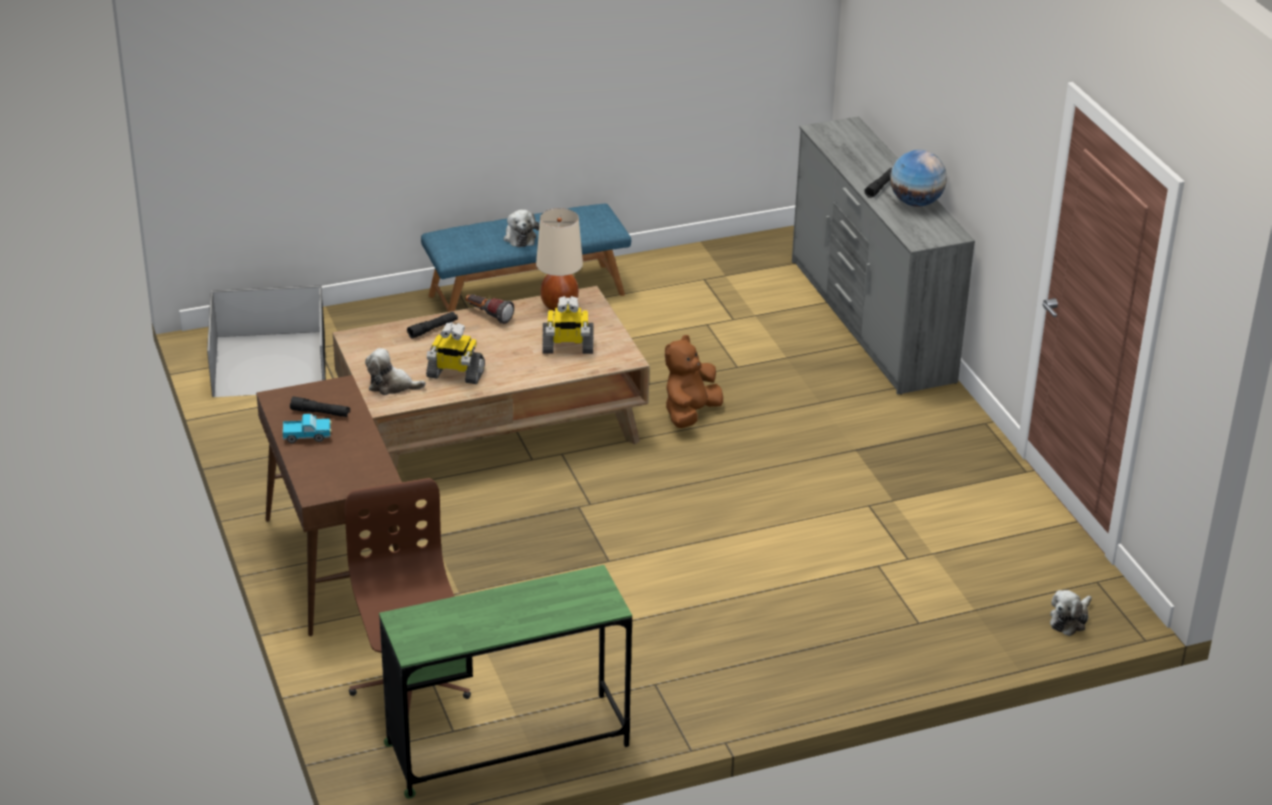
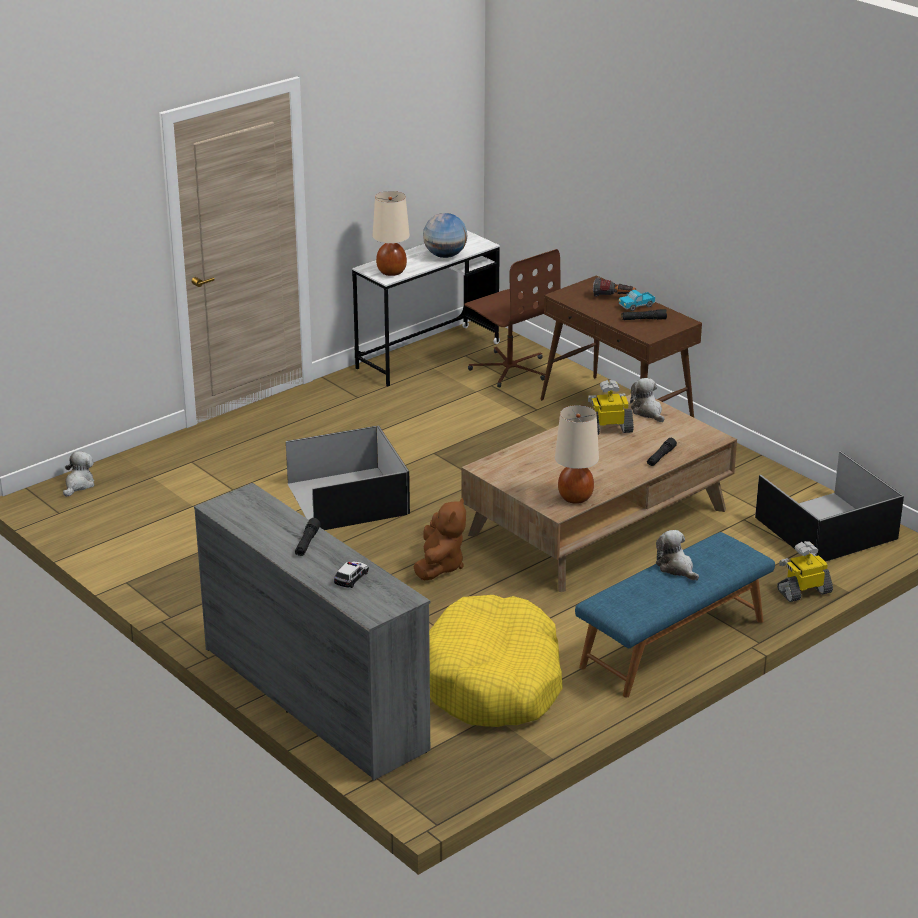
camera: 160 degrees right, 5 degrees down
plush toy [365,348,426,395] -> plush toy turned 105 degrees counterclockwise [630,378,664,422]
green desk [379,565,632,799] -> white desk [352,231,500,386]
flashlight [465,294,514,324] -> flashlight moved to [593,277,636,297]
toy robot [543,296,593,354] -> toy robot moved to [777,541,833,602]
globe [890,150,947,207] -> globe moved to [423,213,467,258]
none -> black storage box [286,426,410,530]
none -> toy car [334,561,369,588]
none -> beige table lamp [373,191,410,276]
none -> yellow dog bed [429,595,563,727]

